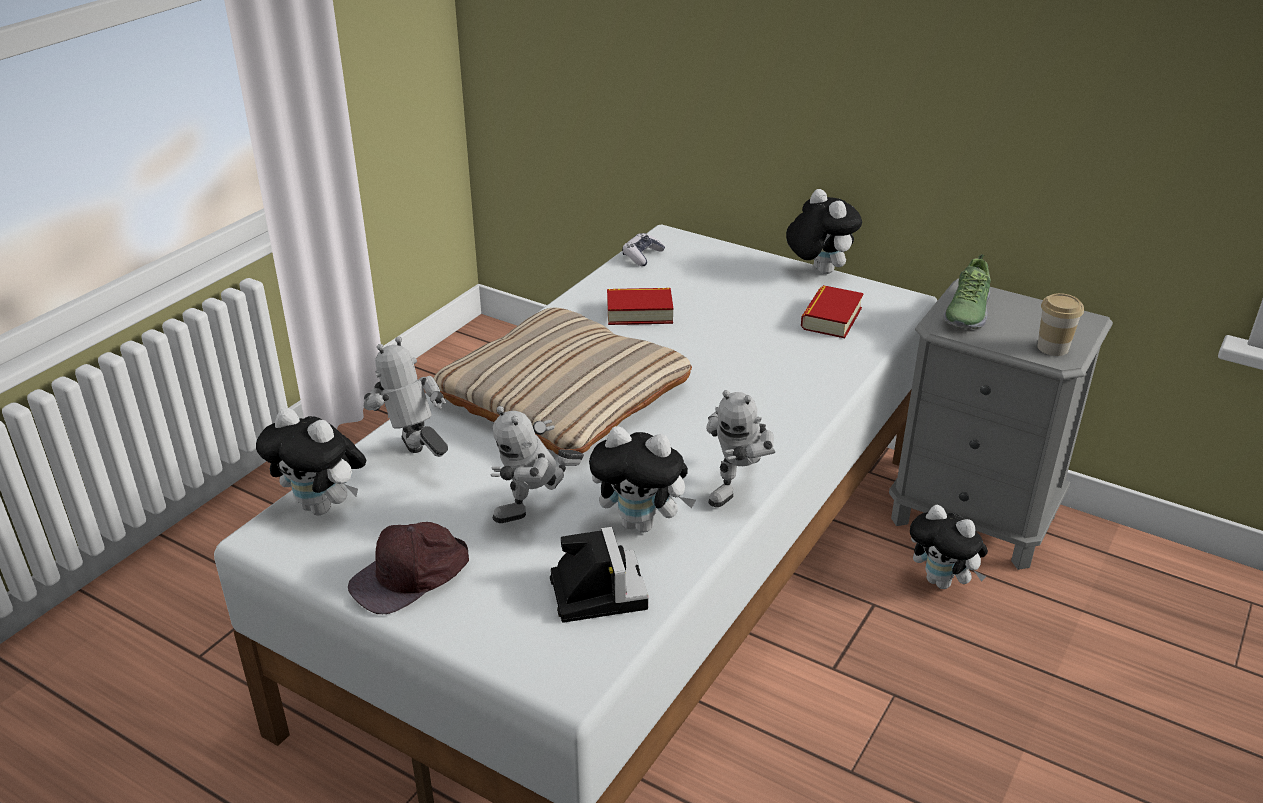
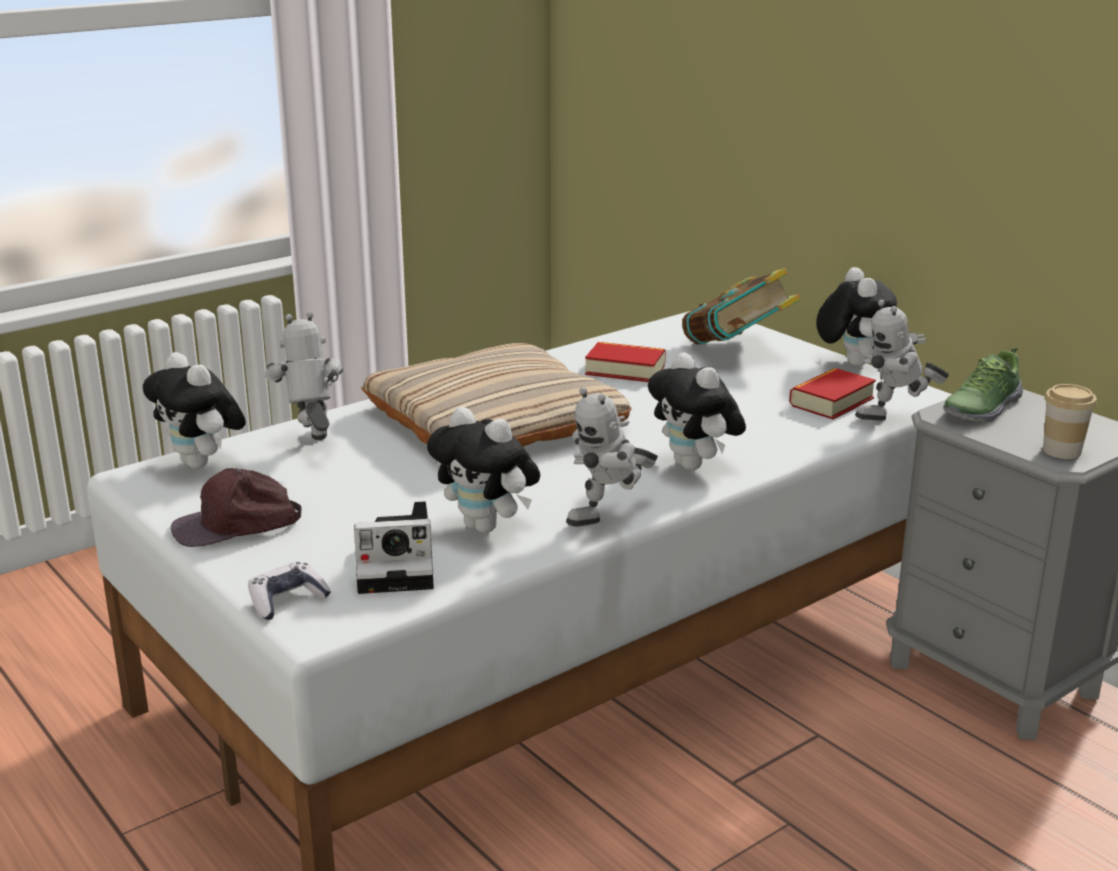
camera: 20 degrees right, 10 degrees down
toy robot [491,406,584,523] -> toy robot moved to [855,300,949,421]
camera [550,527,648,623] -> camera turned 75 degrees clockwise [354,501,434,594]
game controller [622,233,665,266] -> game controller moved to [248,562,331,620]
plush toy [910,505,988,589] -> plush toy moved to [648,353,746,470]
none -> book [682,268,801,345]

